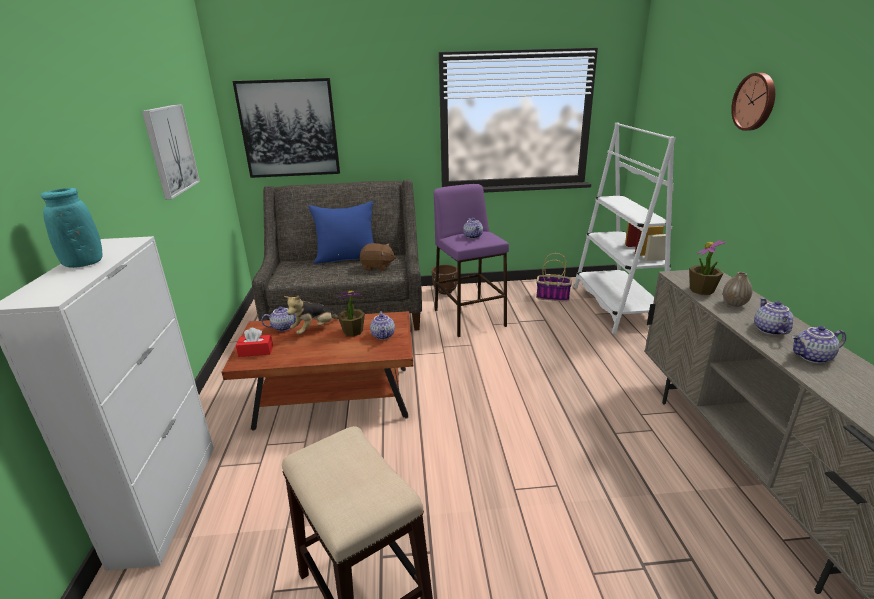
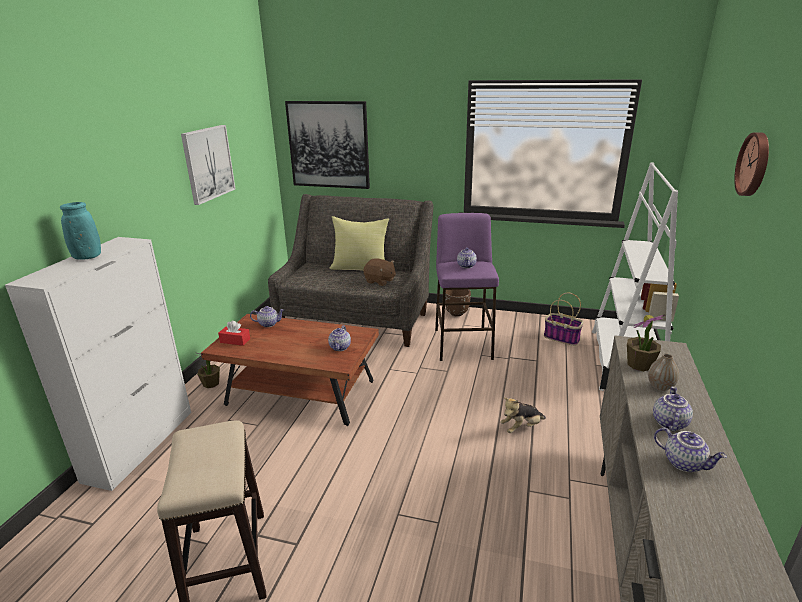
camera: 20 degrees right, 0 degrees up
plush toy [284,295,338,335] -> plush toy moved to [500,398,546,433]
blue pillow [308,201,374,264] -> yellow pillow [330,216,389,271]
potted plant [336,290,365,336] -> potted plant moved to [195,353,220,388]
teapot [792,326,846,364] -> teapot turned 150 degrees counterclockwise [654,428,727,472]

